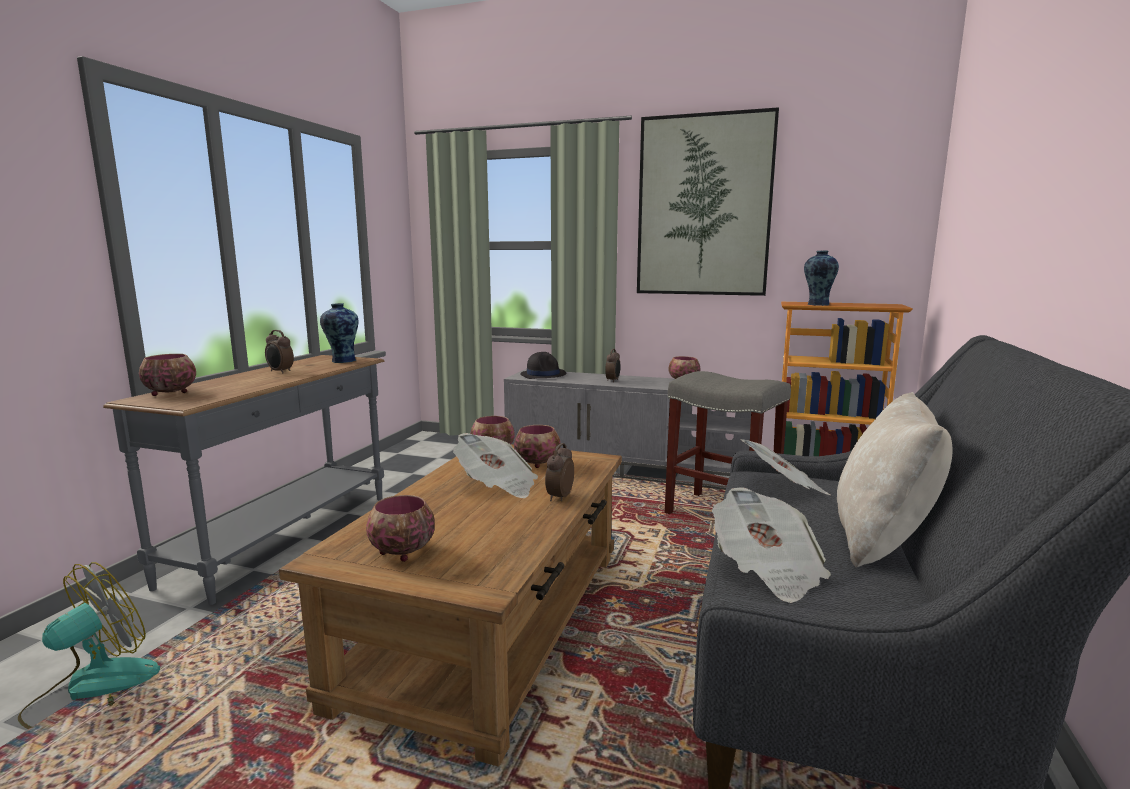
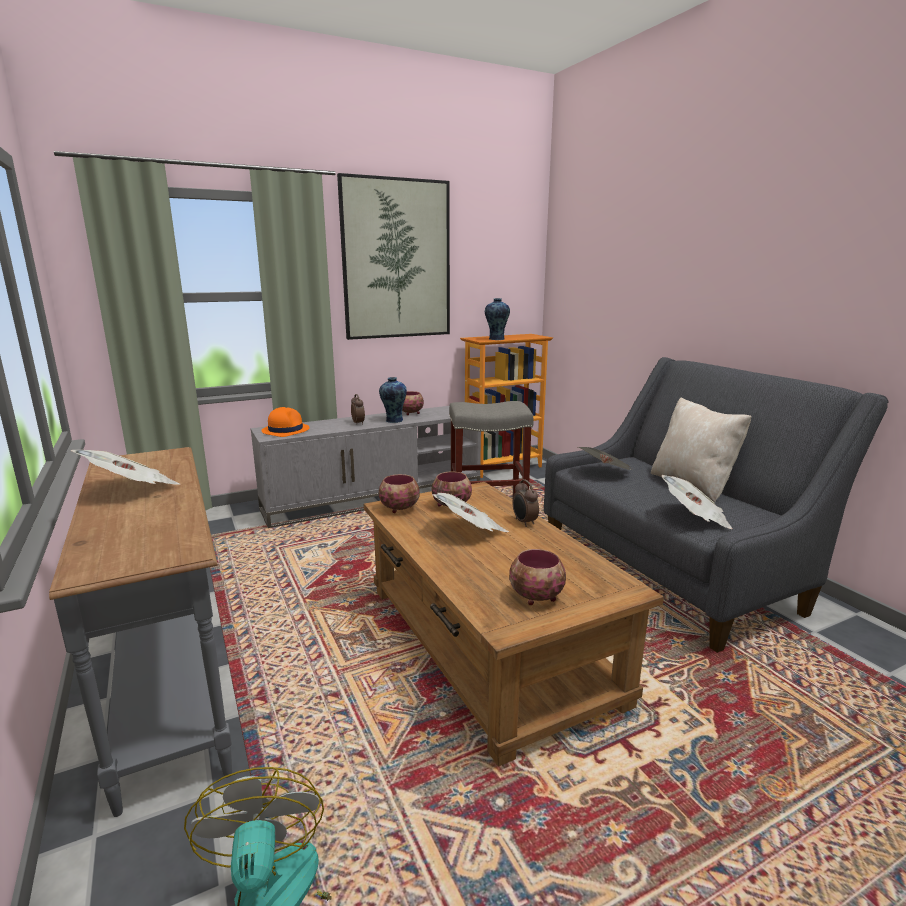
camera: 45 degrees left, 5 degrees up
bowl [139,354,196,396] -> none
alarm clock [265,330,294,373] -> newspaper [70,450,180,485]
vase [320,303,358,363] -> vase moved to [379,377,407,423]
black hat [520,352,566,379] -> orange hat [261,407,310,437]

